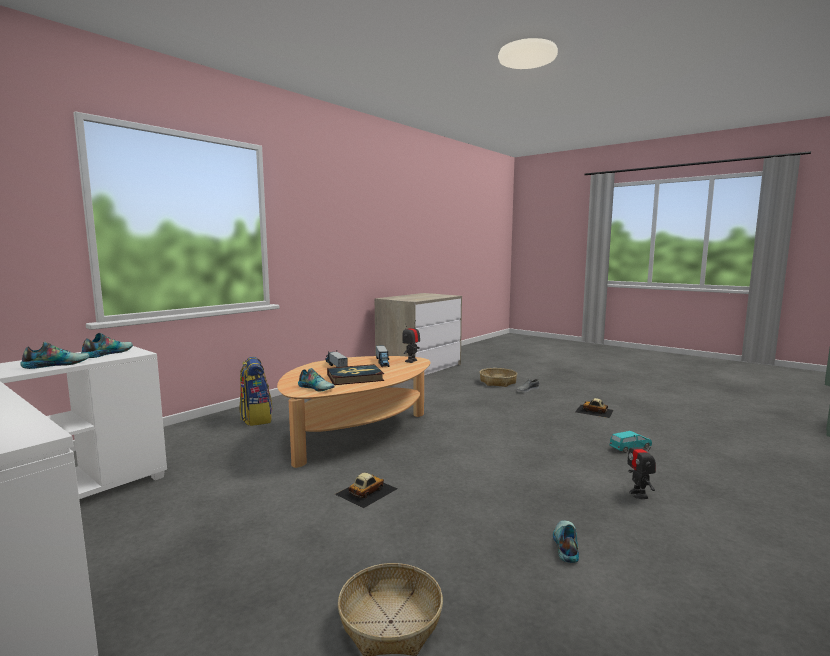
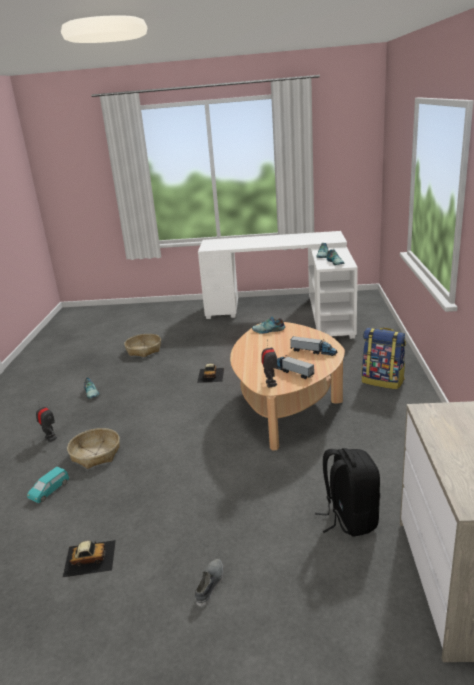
camera: 145 degrees right, 15 degrees up
book [327,364,384,385] -> none
basket [480,368,517,387] -> basket moved to [67,428,120,469]
none -> black backpack [315,448,380,537]

